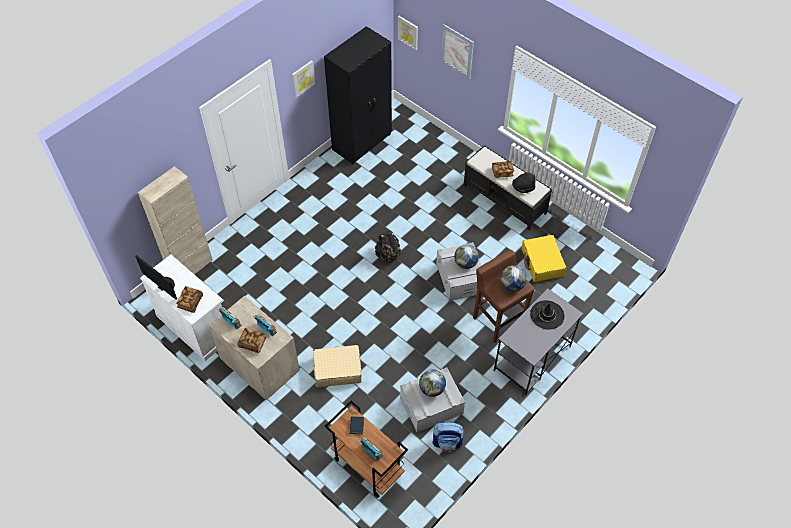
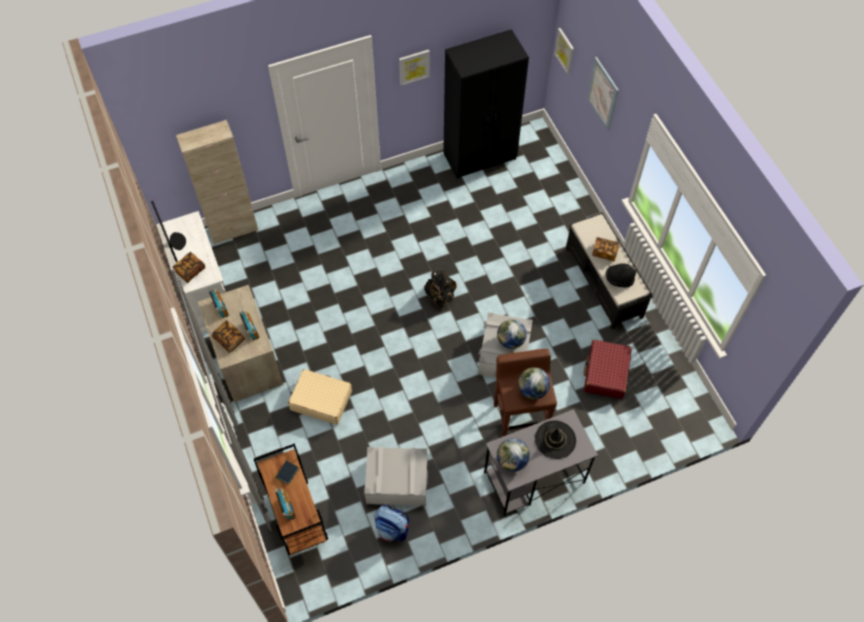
camera: 25 degrees right, 5 degrees up
globe [419,369,446,397] -> globe moved to [497,438,530,472]
yellow suitcase [522,235,567,282] -> red suitcase [584,340,632,399]

